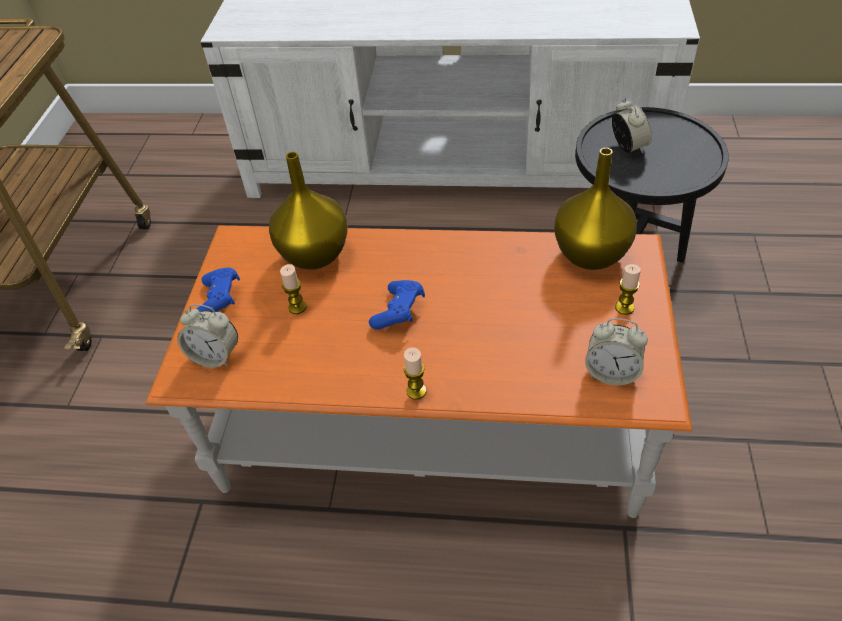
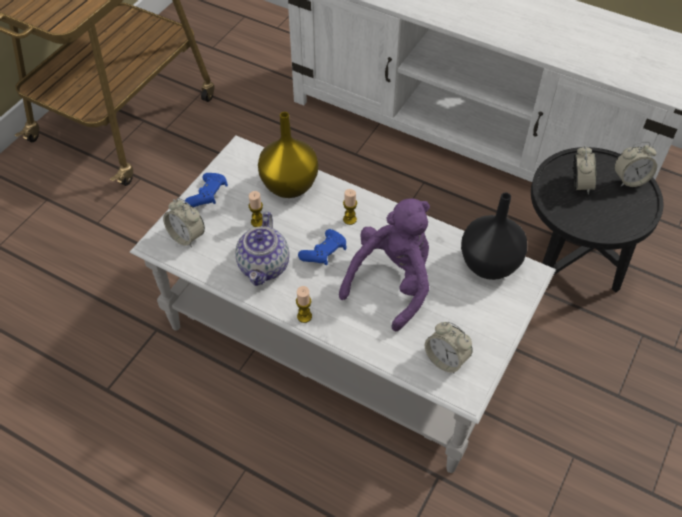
camera: 20 degrees right, 5 degrees up
orange coffee table [146,226,692,518] -> white coffee table [130,136,556,473]
yellow vase [554,148,637,270] -> black vase [461,193,527,280]
candle [615,264,641,315] -> candle moved to [343,189,357,225]
none -> teapot [235,212,289,286]
none -> purple plush toy [339,198,430,331]
none -> alarm clock [614,142,657,187]

